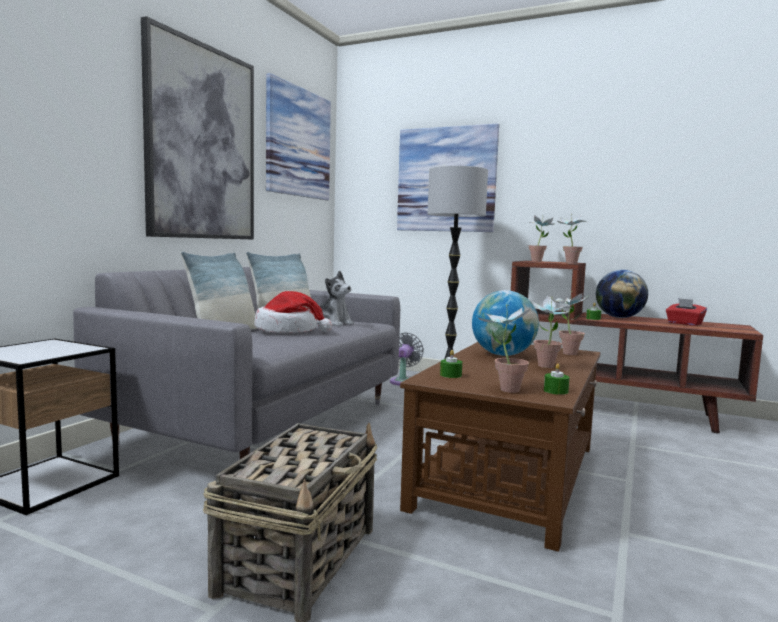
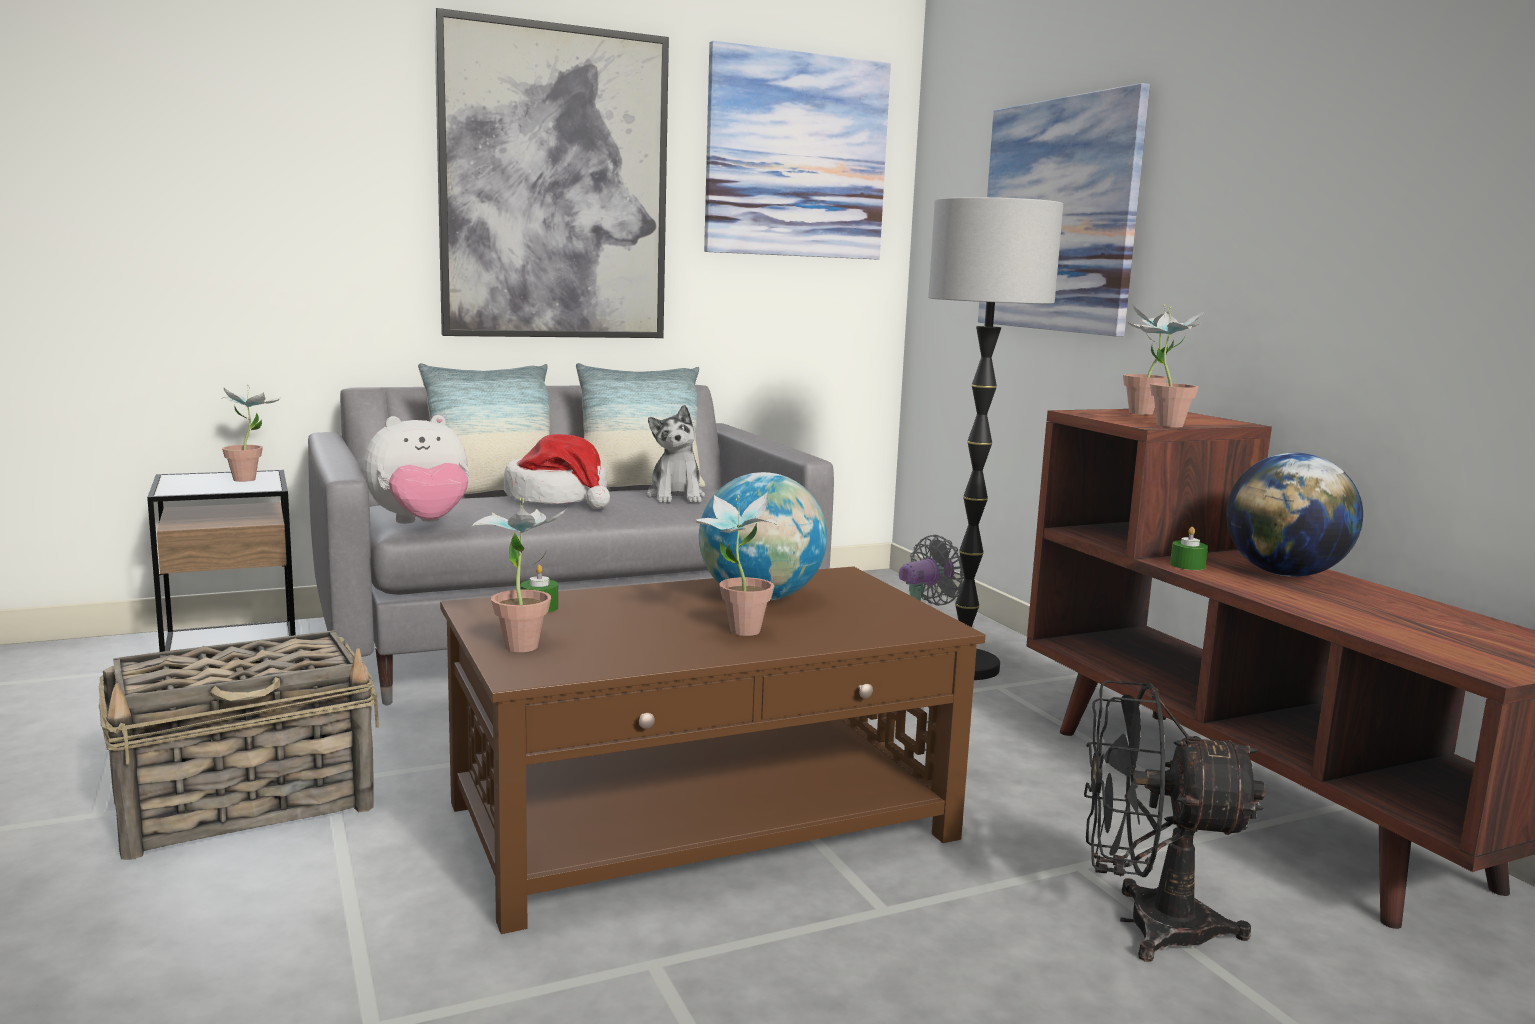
camera: 40 degrees right, 5 degrees up
green candle [544,363,569,395] -> none
potted plant [552,291,590,355] -> potted plant moved to [221,385,281,482]
red tissue box [666,298,707,326] -> none
none -> plush toy [364,415,470,524]
none -> black fan [1084,680,1265,962]

